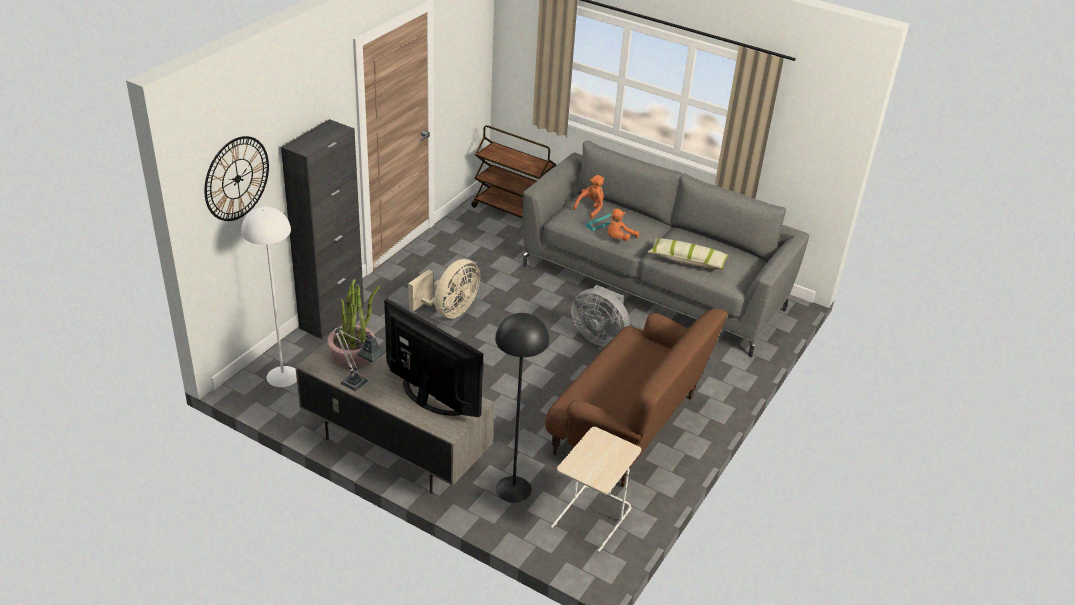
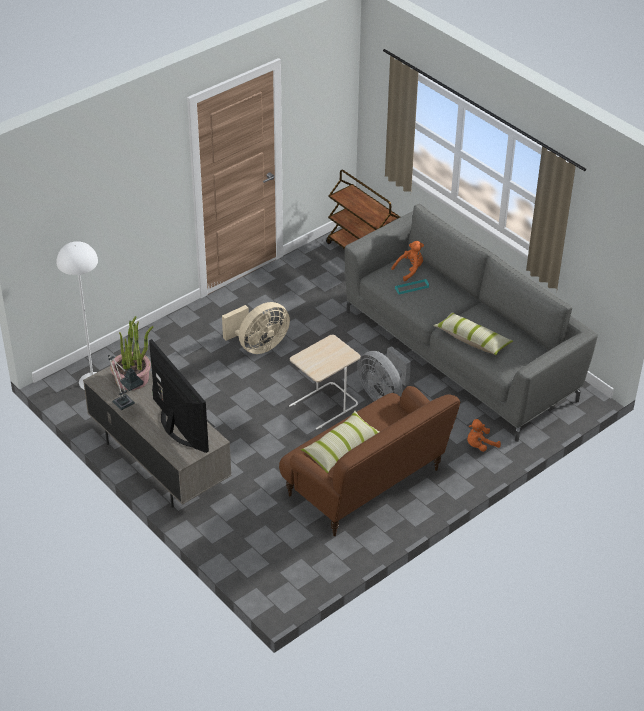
camera: 20 degrees right, 5 degrees up
wall clock [204,136,269,221] -> none
black cabinet [281,119,364,339] -> none
black floor lamp [495,313,549,502] -> none
beige side table [550,427,641,552] -> beige side table moved to [289,334,361,430]
orange plush toy [607,209,639,241] -> orange plush toy moved to [467,419,501,452]
none -> pillow [301,411,379,473]

